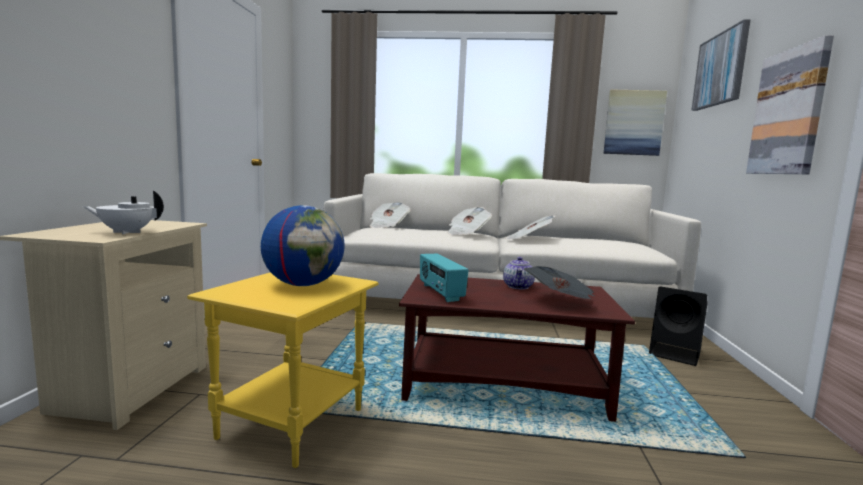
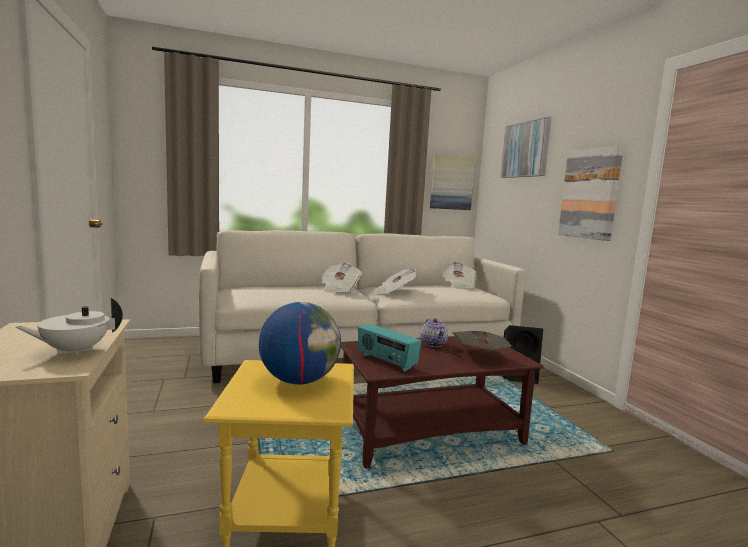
camera: 25 degrees left, 0 degrees up
newspaper [370,203,410,228] -> newspaper moved to [441,262,477,289]

